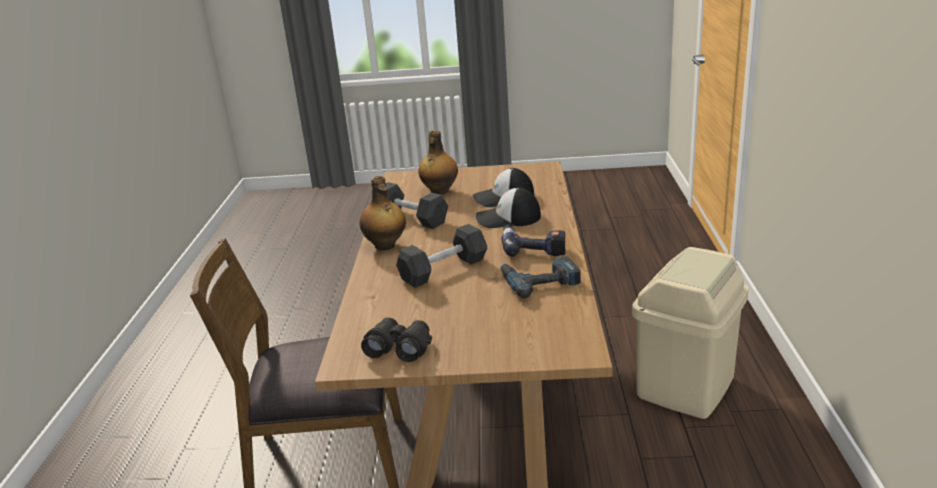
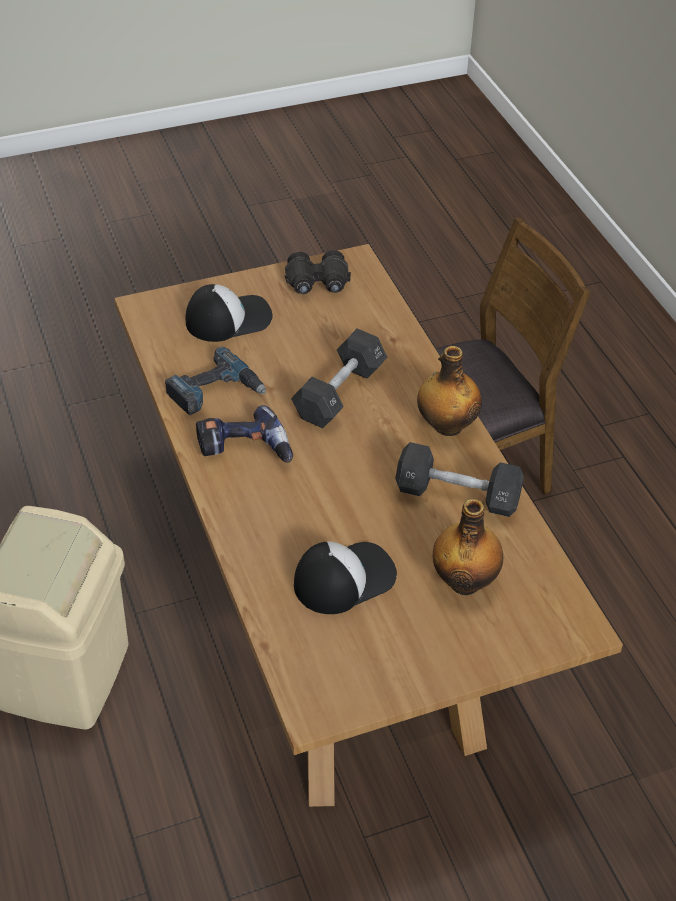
camera: 155 degrees right, 20 degrees up
cap [476,187,541,228] -> cap moved to [186,284,273,342]

